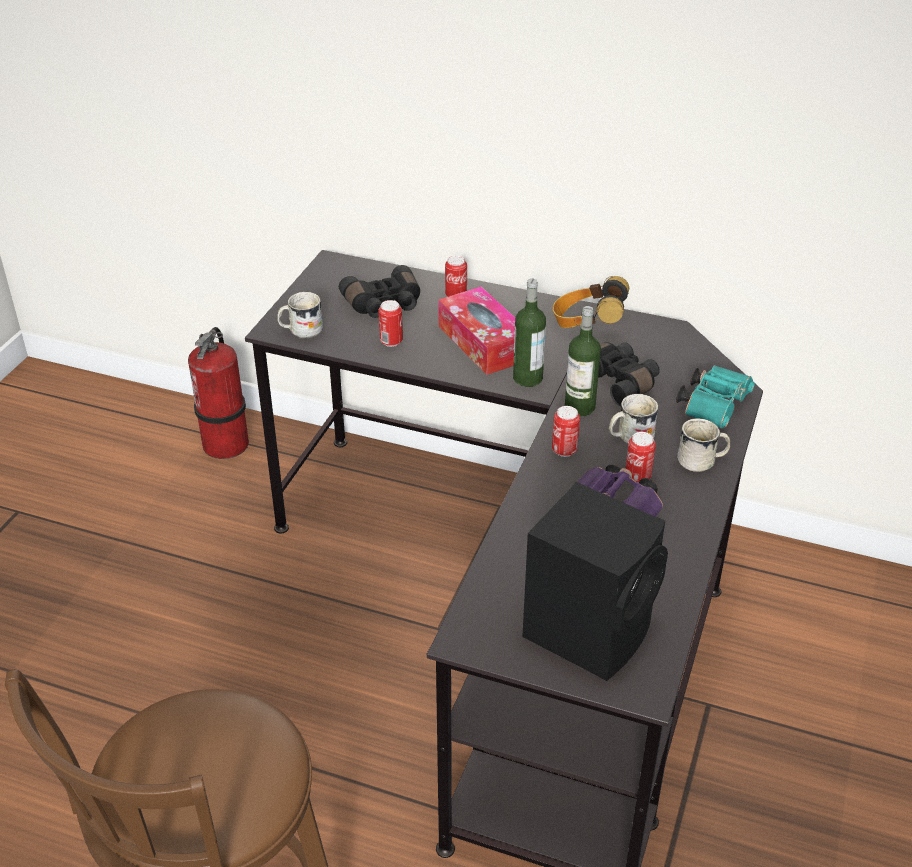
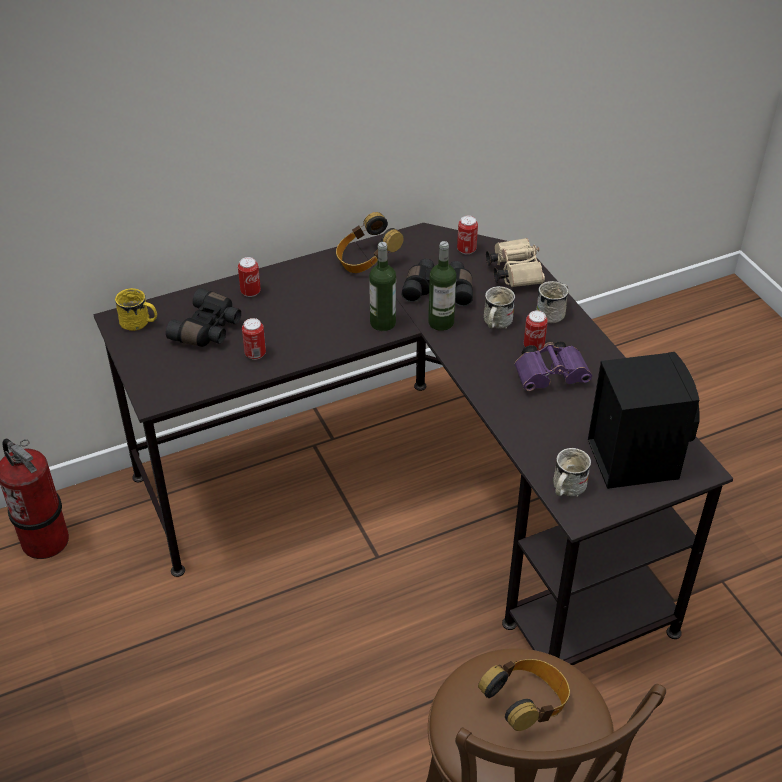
camera: 45 degrees left, 5 degrees up
white mug [277,292,323,339] -> white mug moved to [553,448,591,497]
tissue box [438,287,515,375] -> none
can [552,406,580,457] -> can moved to [457,216,478,254]
turquoise binoculars [676,365,755,429] -> beige binoculars [486,238,545,287]
none -> yellow mug [115,288,157,331]
none -> headphones [478,659,570,731]

